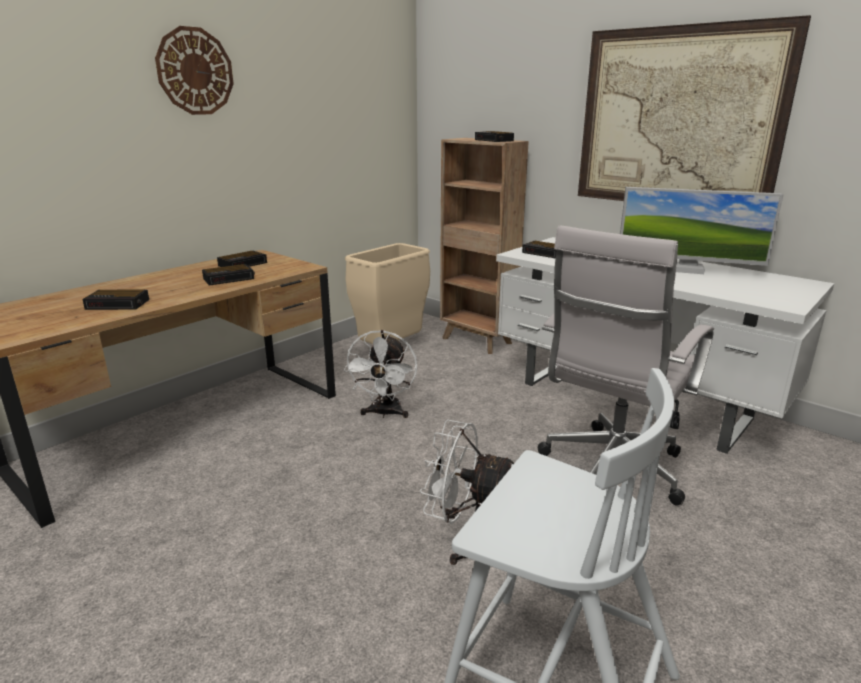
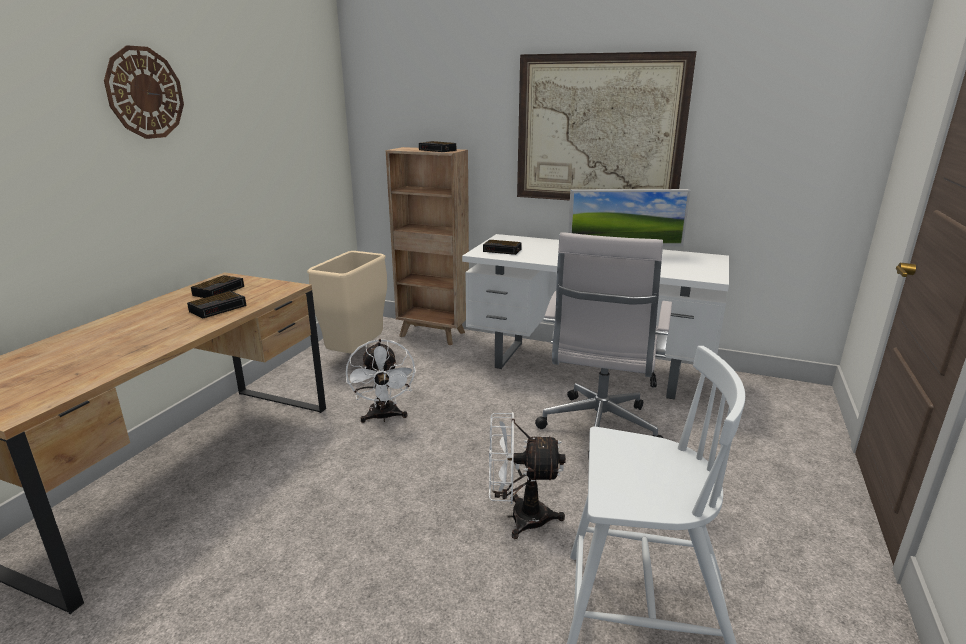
camera: 20 degrees left, 0 degrees up
alarm clock [82,290,149,310] -> none

